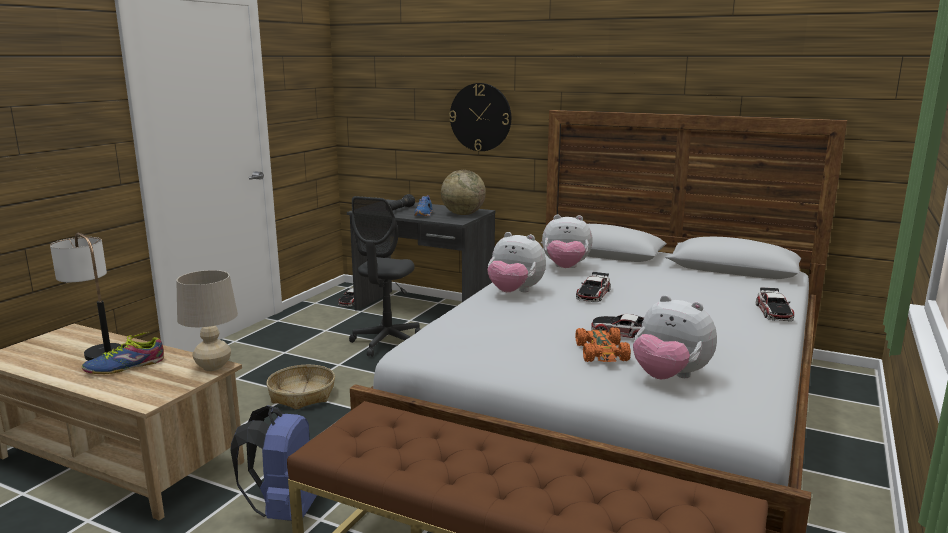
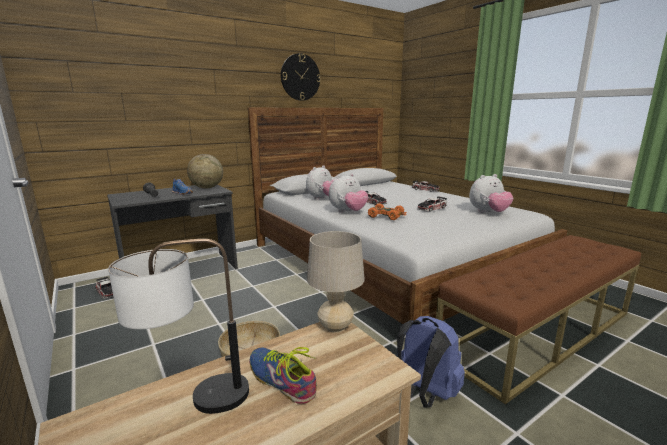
camera: 60 degrees left, 0 degrees up
shoe [82,331,164,374] -> shoe turned 135 degrees clockwise [250,347,317,404]
grey office chair [349,196,421,357] -> none
wall clock [449,83,511,151] -> wall clock moved to [281,53,321,101]
orange toy car [575,327,631,362] -> orange toy car moved to [368,203,407,220]

